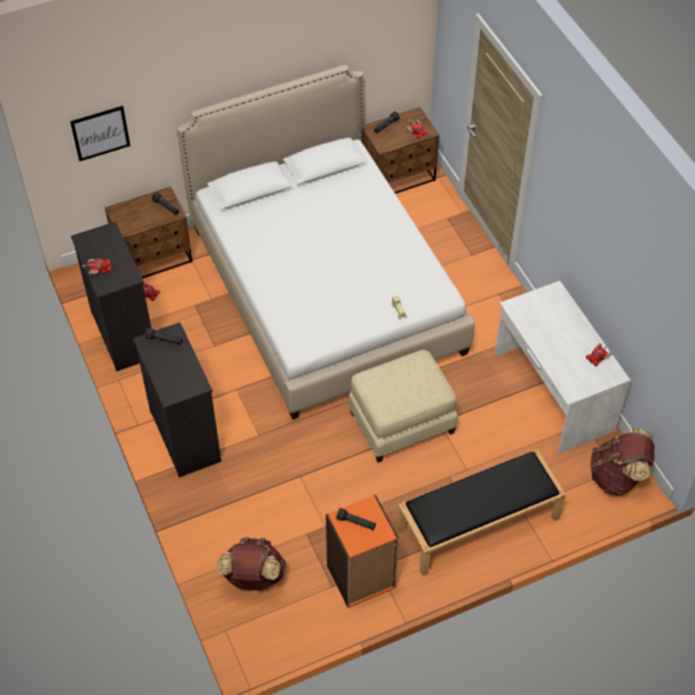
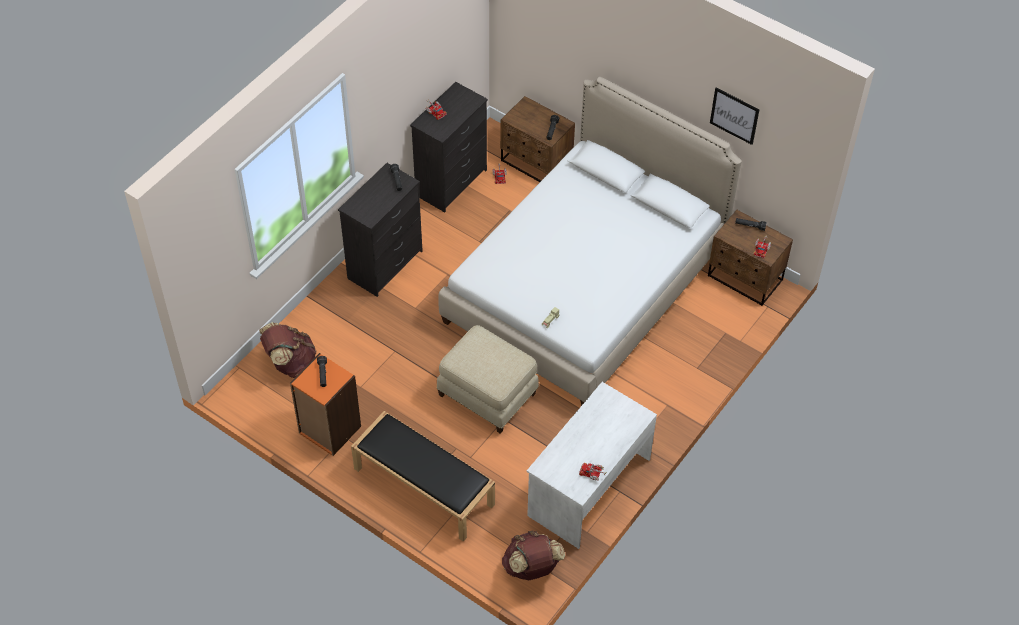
camera: 60 degrees right, 0 degrees up
picture [70,106,130,162] -> picture moved to [710,88,760,145]

